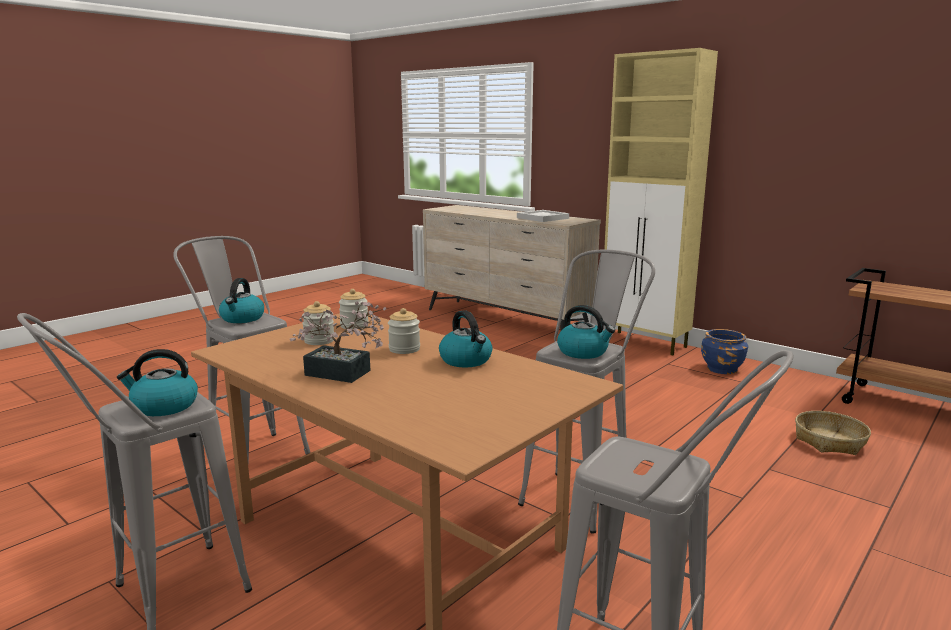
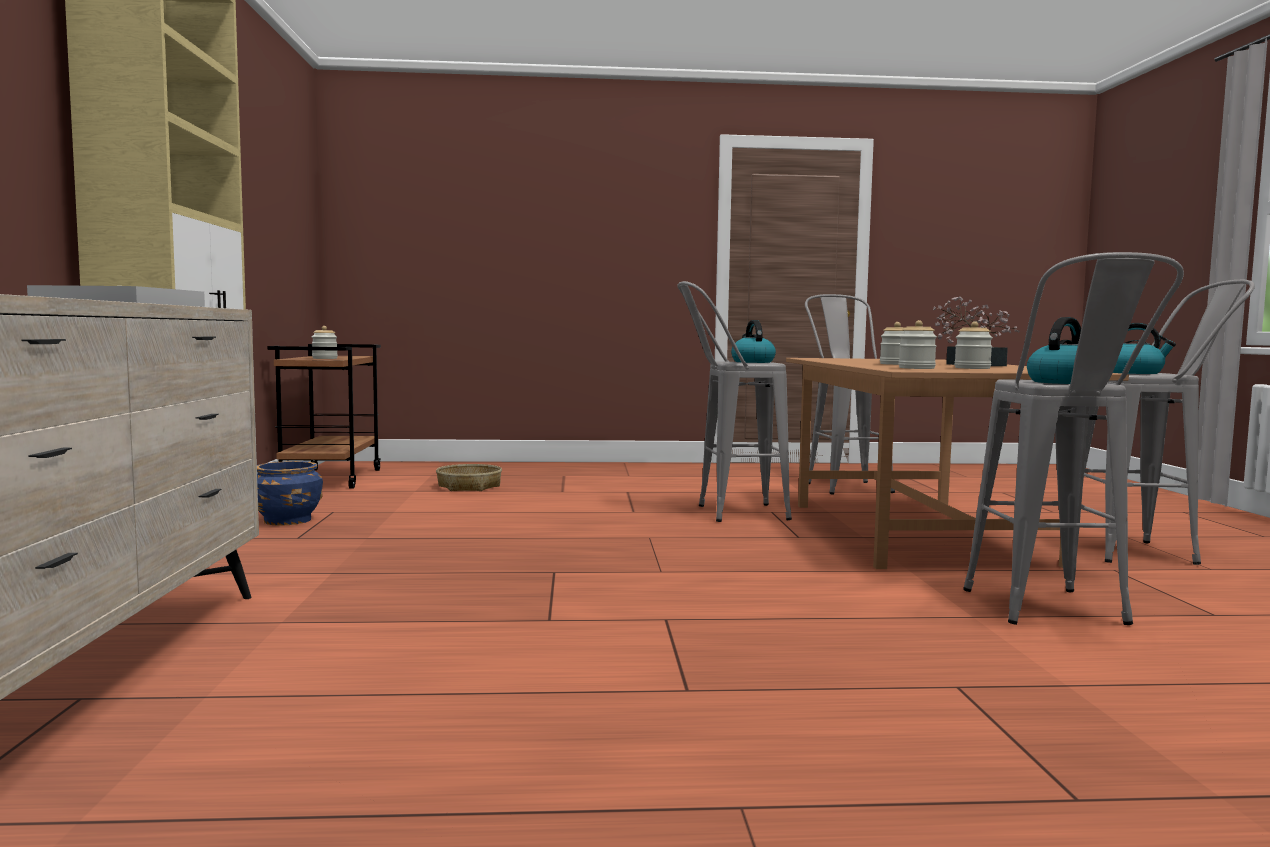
camera: 135 degrees left, 10 degrees down
kettle [439,310,492,368] -> none
none -> jar [312,326,338,359]

